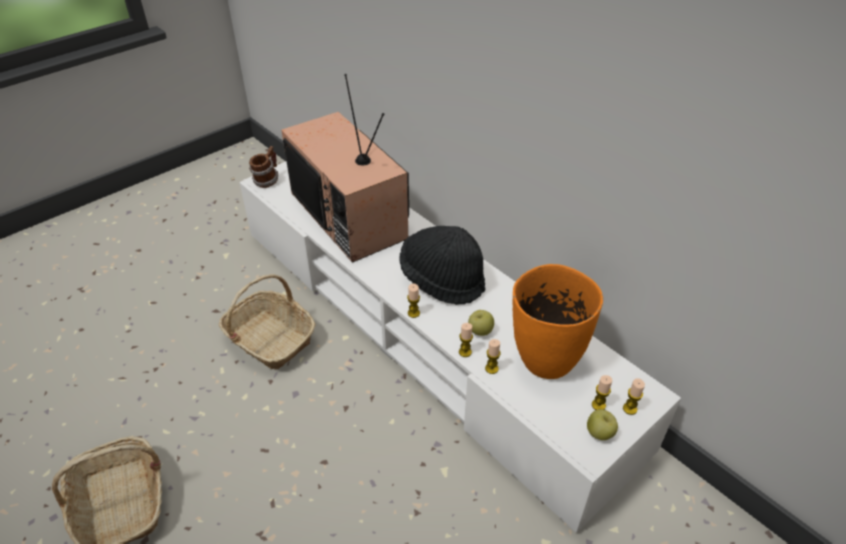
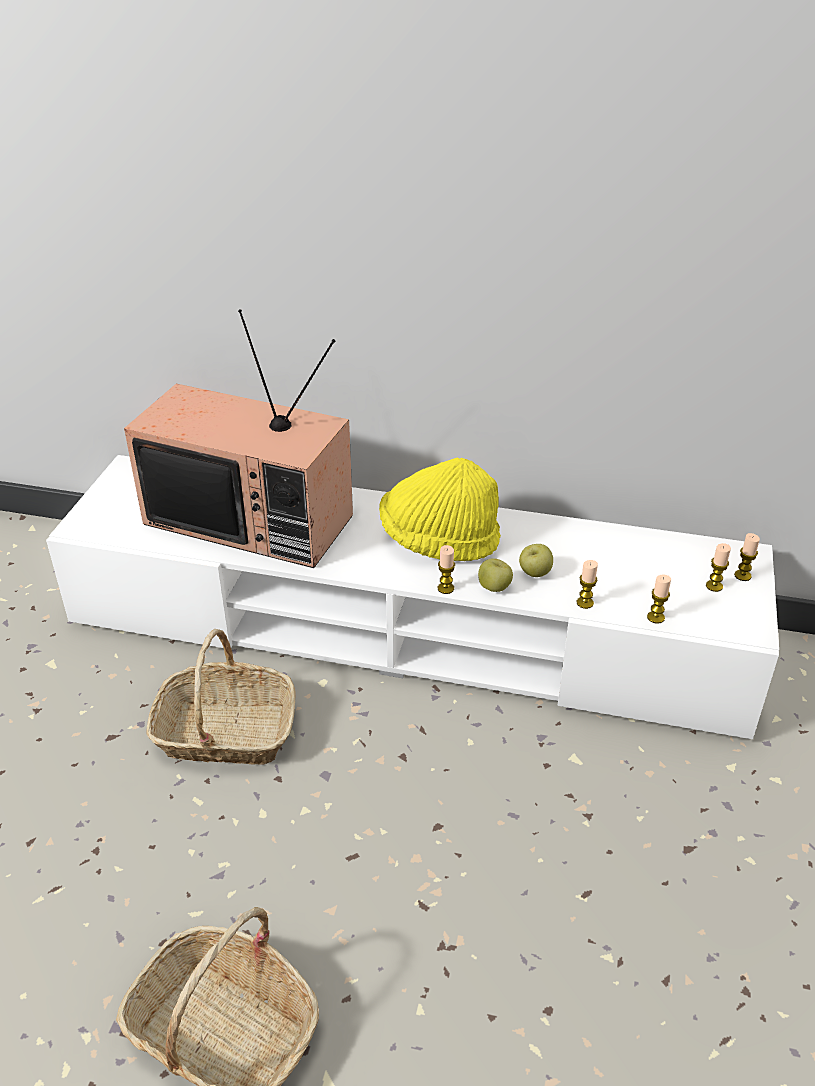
camera: 35 degrees left, 5 degrees down
mug [249,146,278,188] -> none
black hat [399,226,485,305] -> yellow hat [379,458,501,561]
candle [459,323,473,357] -> candle moved to [647,575,671,624]
orange vase [513,264,603,379] -> none
apple [587,409,618,440] -> apple moved to [478,558,513,592]

